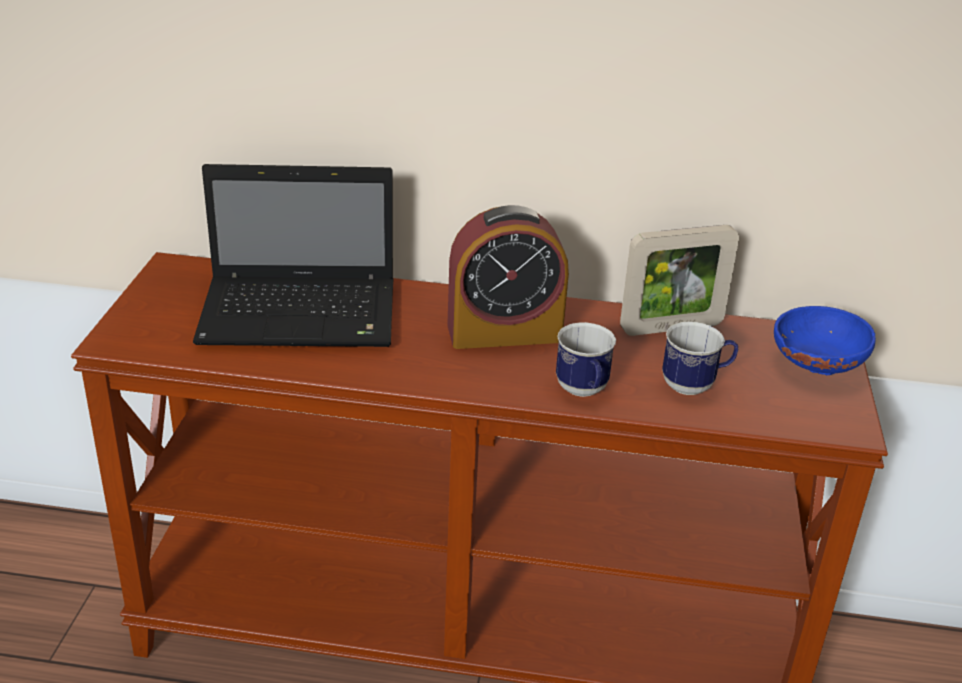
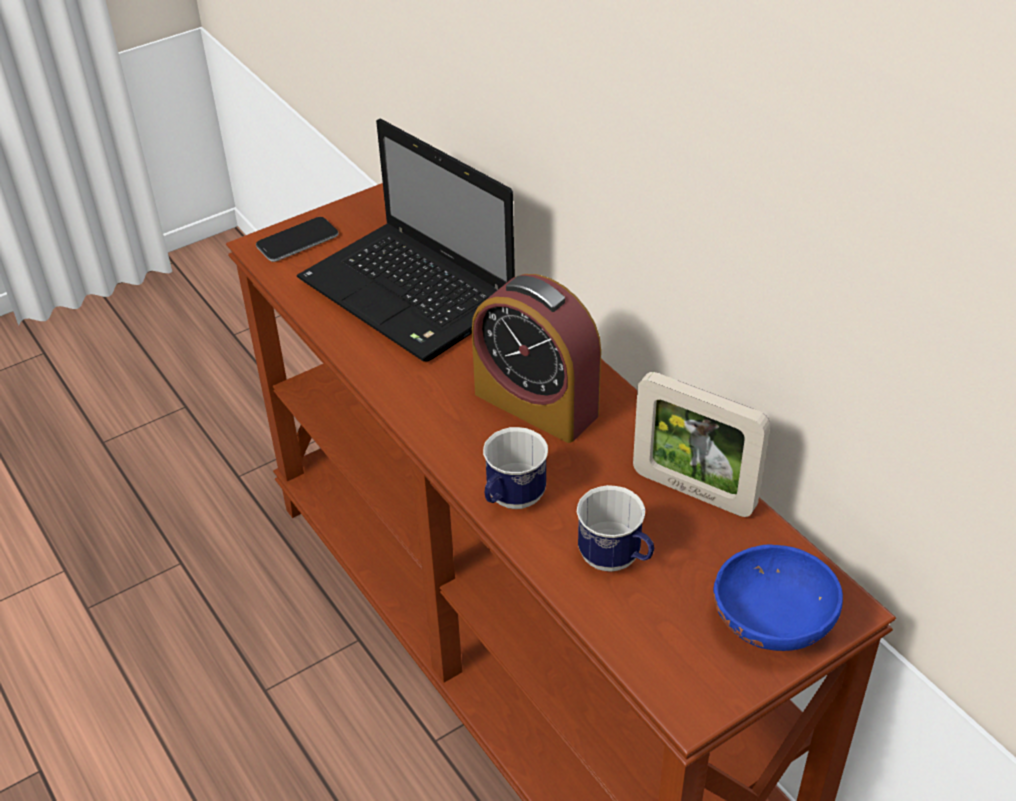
camera: 50 degrees right, 10 degrees up
none -> phone [256,217,338,262]

